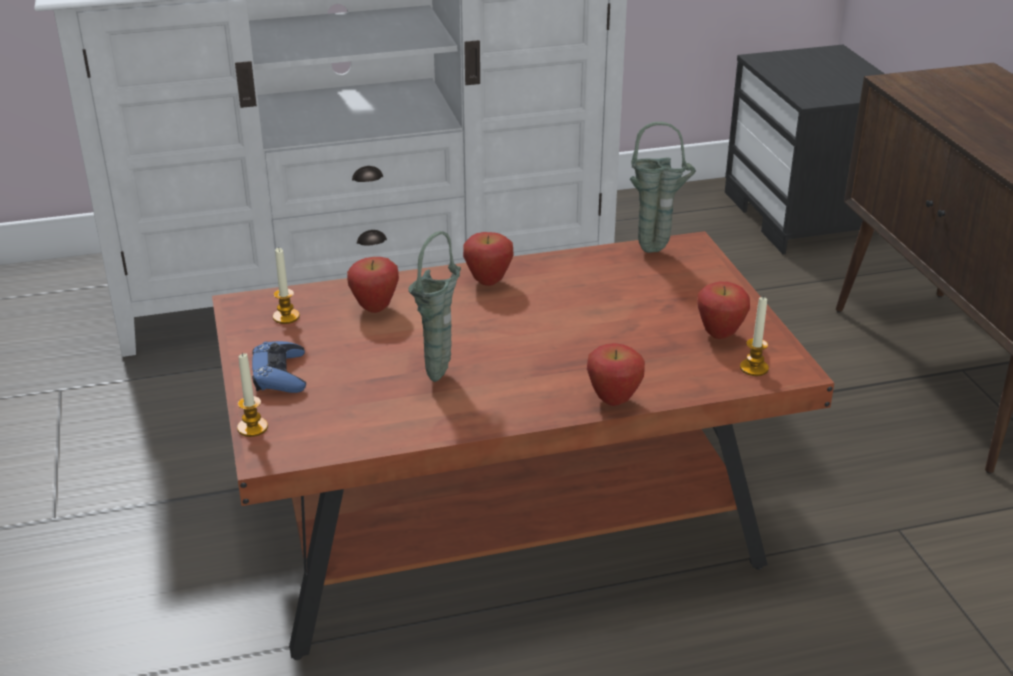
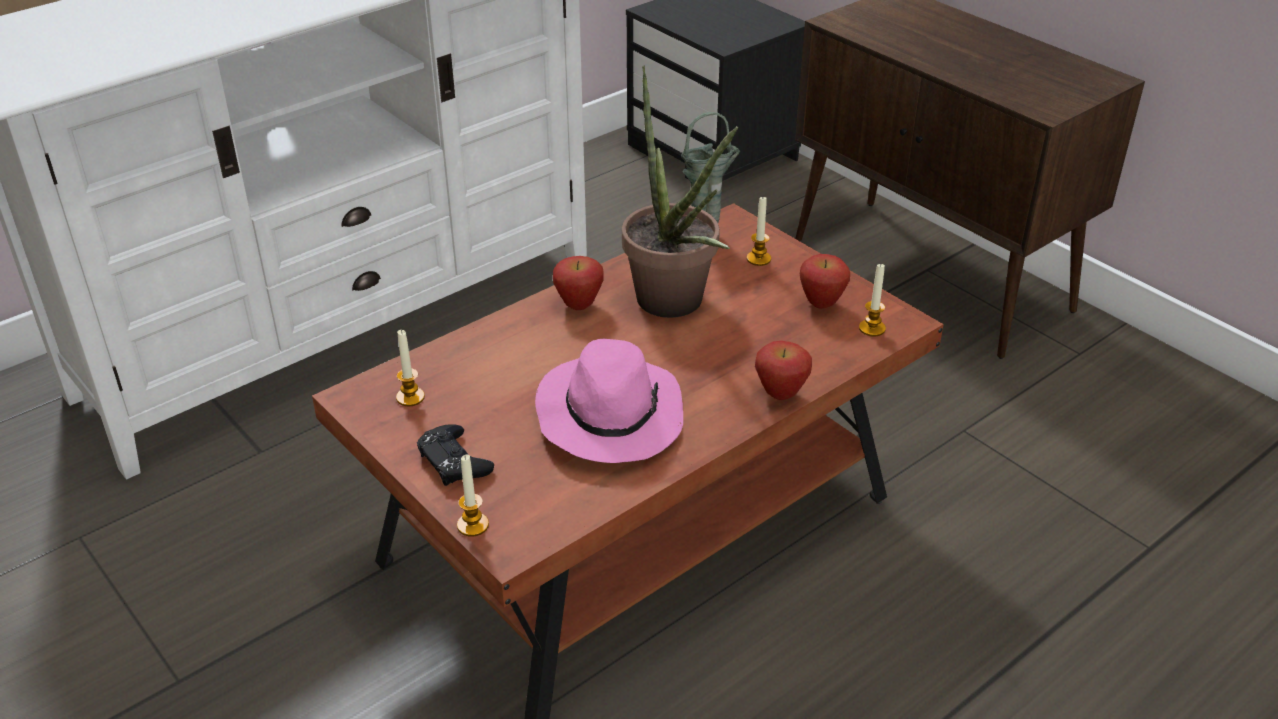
camera: 25 degrees left, 5 degrees up
blue game controller [252,341,306,393] -> black game controller [417,424,494,486]
apple [347,257,399,313] -> none
green vase [408,231,461,382] -> pink hat [535,339,683,463]
none -> potted plant [622,65,738,318]
none -> candle [747,197,771,266]

